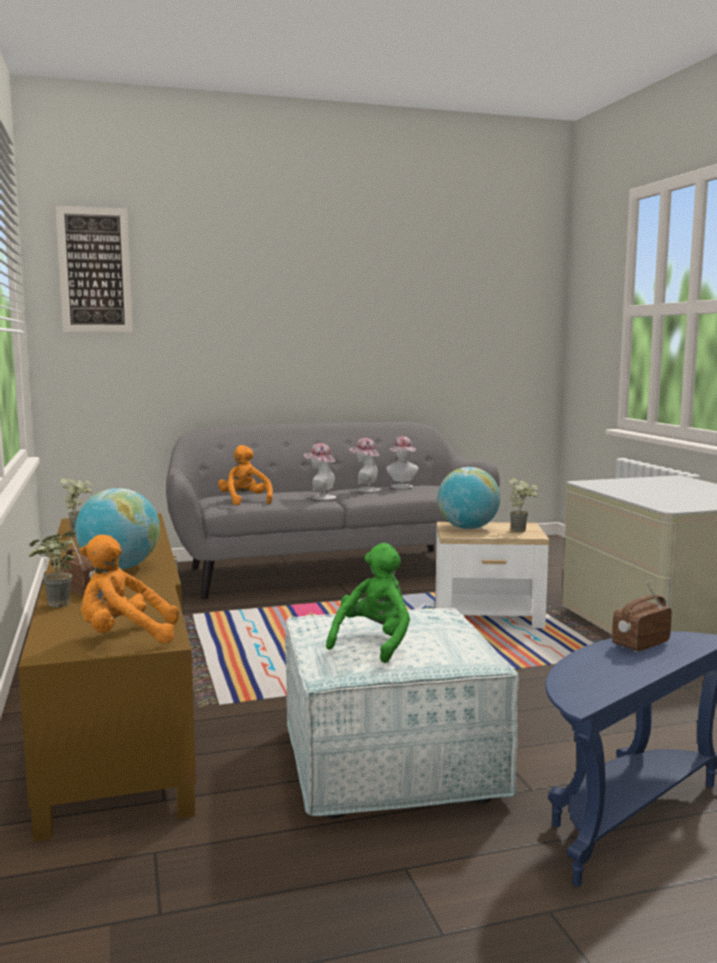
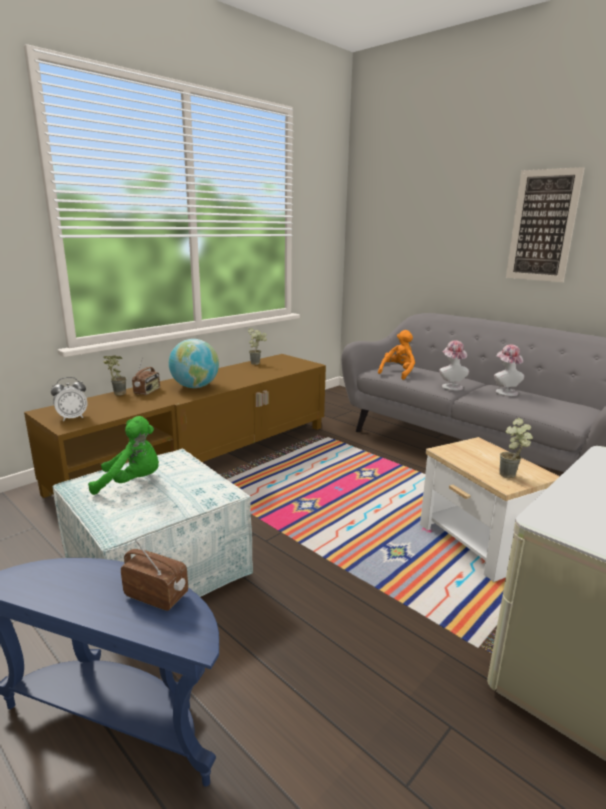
camera: 60 degrees right, 10 degrees up
picture [56,206,133,332] -> picture moved to [506,167,585,282]
orange plush toy [80,535,179,643] -> alarm clock [51,377,87,421]
hat [386,436,419,489] -> none
globe [437,467,500,529] -> none

